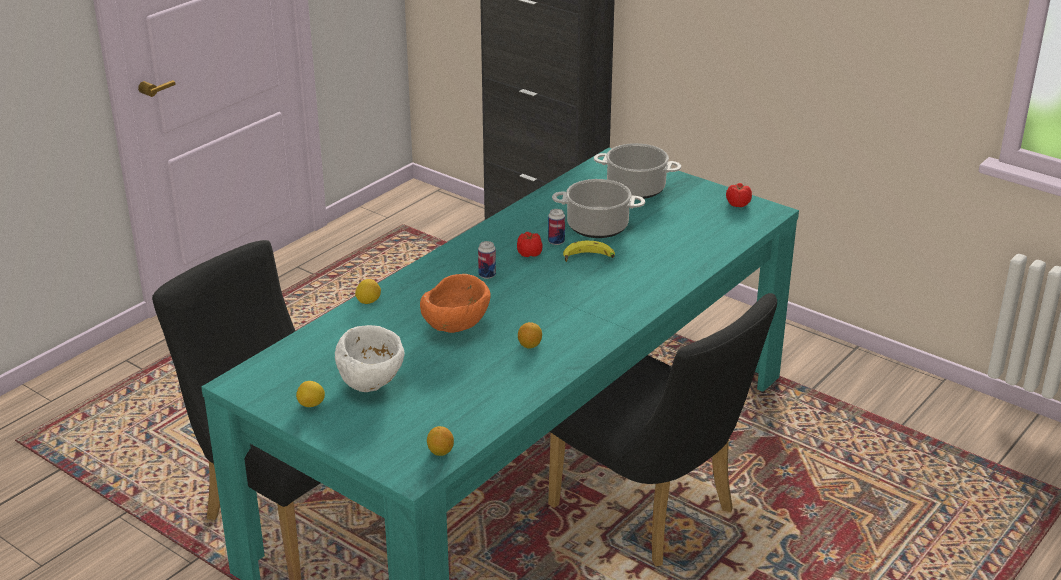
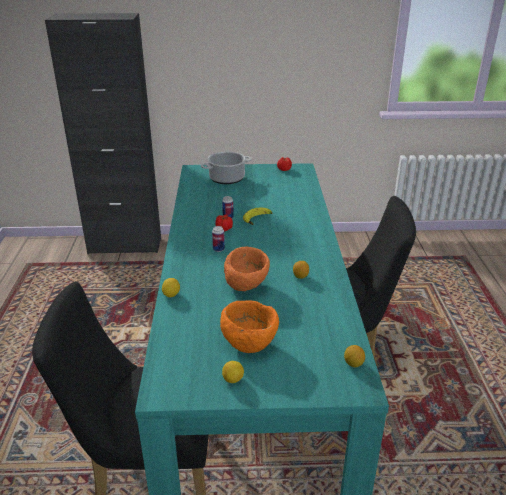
camera: 40 degrees left, 0 degrees up
white bowl [335,325,405,392] -> orange bowl [220,301,279,353]
cooking pot [552,179,645,238] -> none

